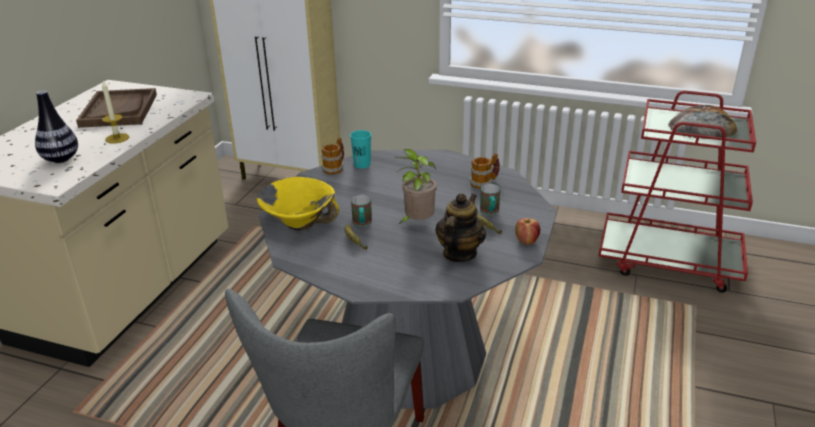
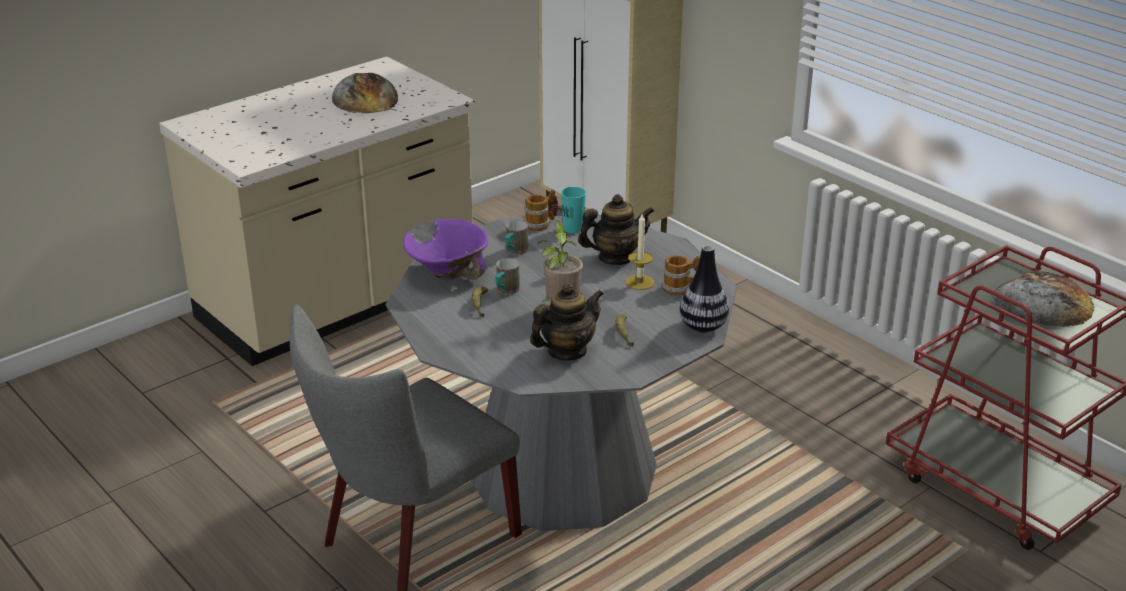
camera: 30 degrees right, 0 degrees up
vase [35,90,78,163] -> vase moved to [680,245,729,333]
brown tray [76,88,157,128] -> bread [332,73,398,113]
candle [102,81,129,144] -> candle moved to [625,214,654,290]
yellow bowl [257,177,339,231] -> purple bowl [403,219,488,280]
mug [480,184,500,215] -> mug moved to [505,220,528,255]
apple [515,218,540,244] -> none
none -> teapot [578,194,654,265]

